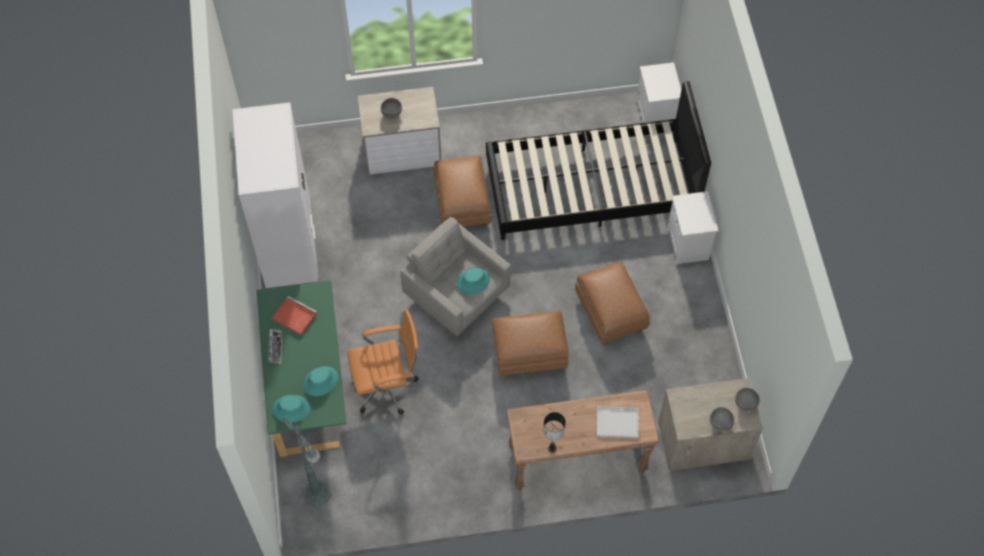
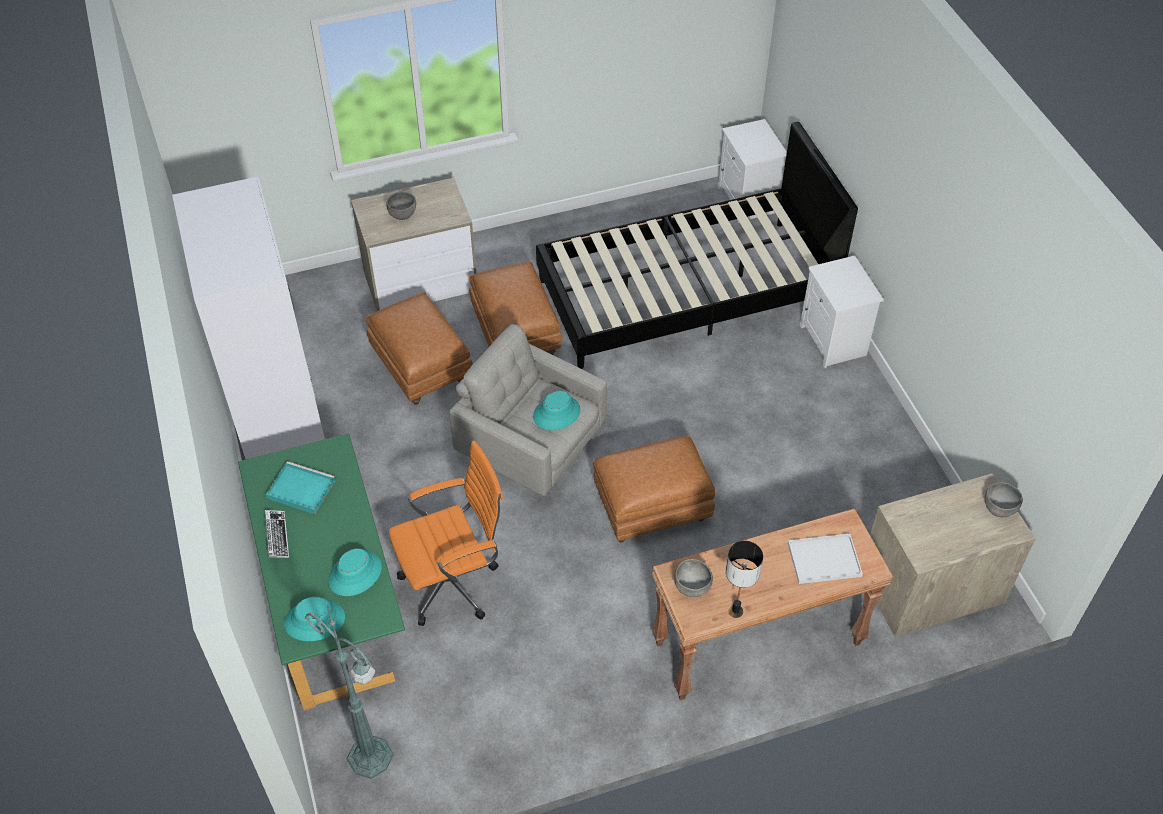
camera: 10 degrees left, 10 degrees down
red tray [272,296,317,336] -> turquoise tray [266,461,335,514]
brown ottoman [575,261,650,345] -> brown ottoman moved to [366,292,473,405]
grey bowl [710,407,734,431] -> grey bowl moved to [674,559,713,597]

